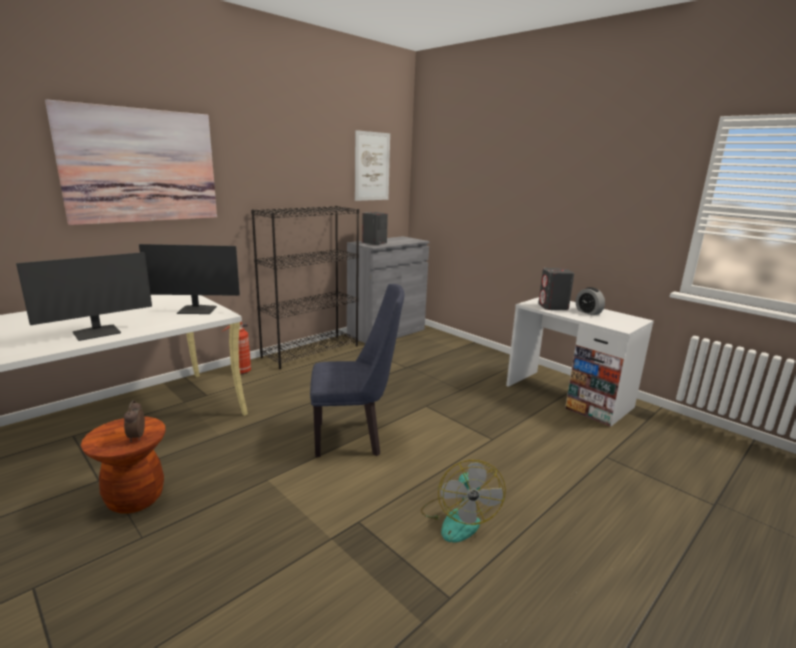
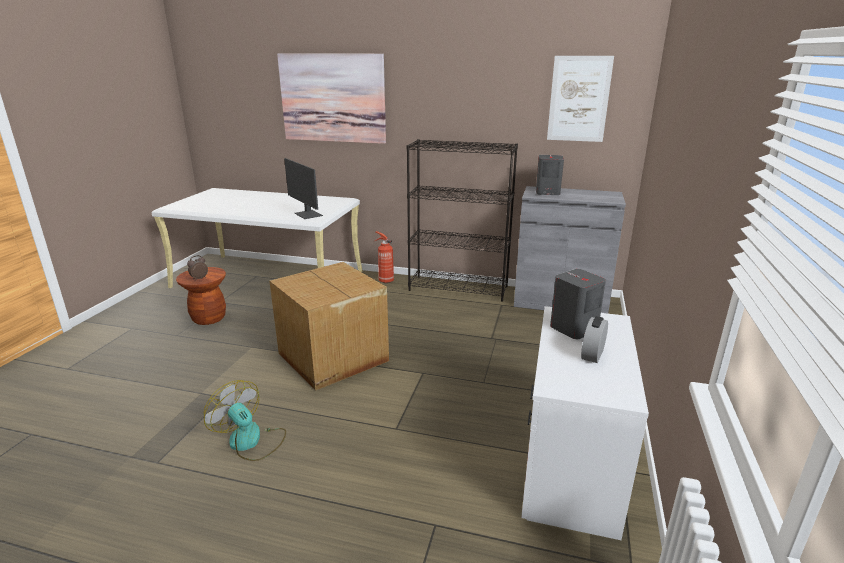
camera: 60 degrees right, 5 degrees up
monitor [16,252,152,341] -> none
blue chair [310,284,405,457] -> cardboard box [269,262,389,391]
fan [421,460,506,543] -> fan turned 75 degrees clockwise [204,380,286,461]

